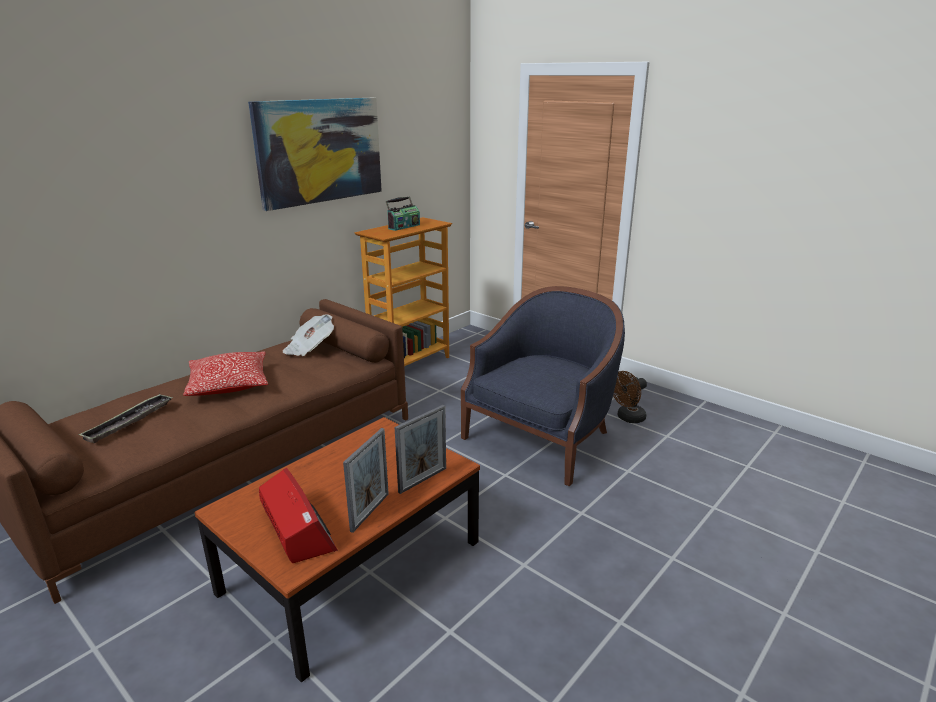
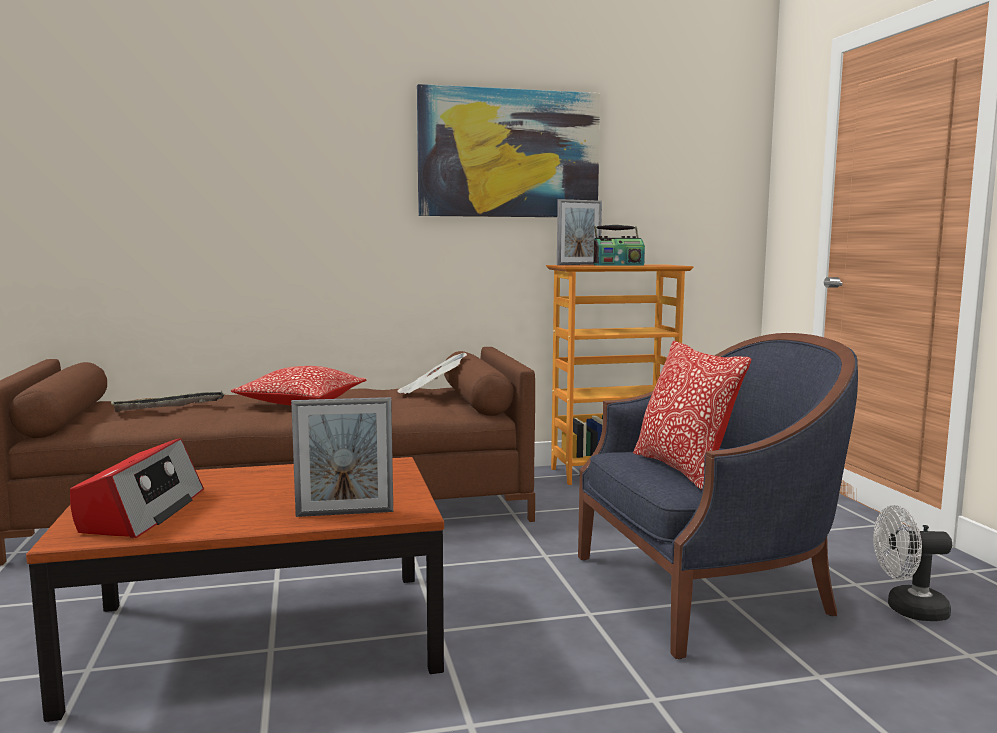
camera: 35 degrees right, 15 degrees down
picture frame [343,428,389,533] -> picture frame moved to [557,199,602,265]
brown fan [613,371,647,423] -> white fan [873,505,952,621]
none -> pillow [633,341,752,490]

